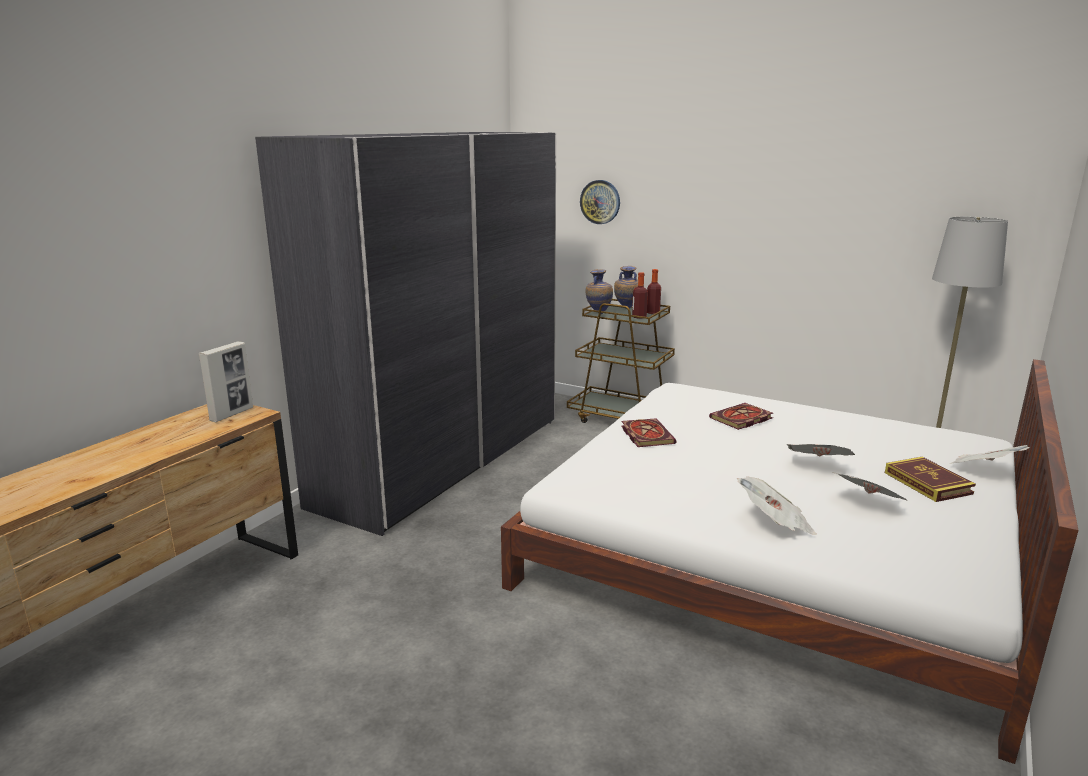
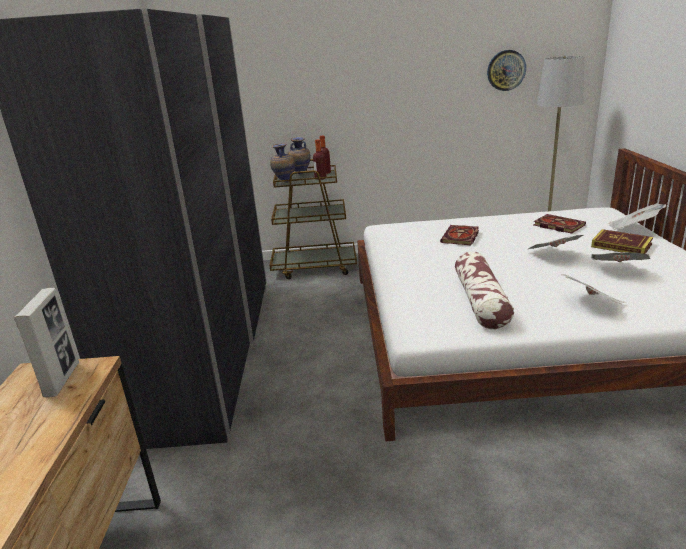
camera: 30 degrees left, 5 degrees up
wall clock [580,180,620,224] -> wall clock moved to [487,50,526,91]
book [621,418,677,447] -> book moved to [533,214,586,234]
none -> pillow [455,252,514,329]

